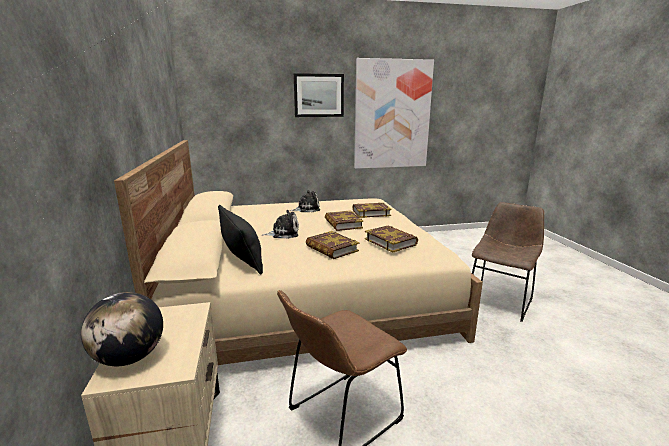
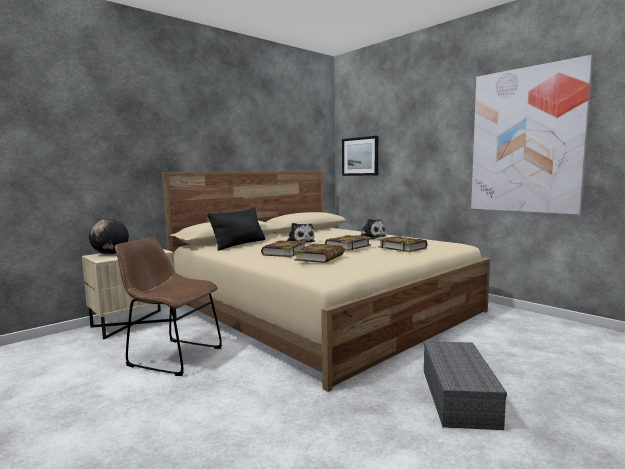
camera: 60 degrees right, 10 degrees down
picture [294,73,344,117] -> picture moved to [342,136,378,176]
brown chair [472,202,544,322] -> grey storage box [424,341,507,430]

